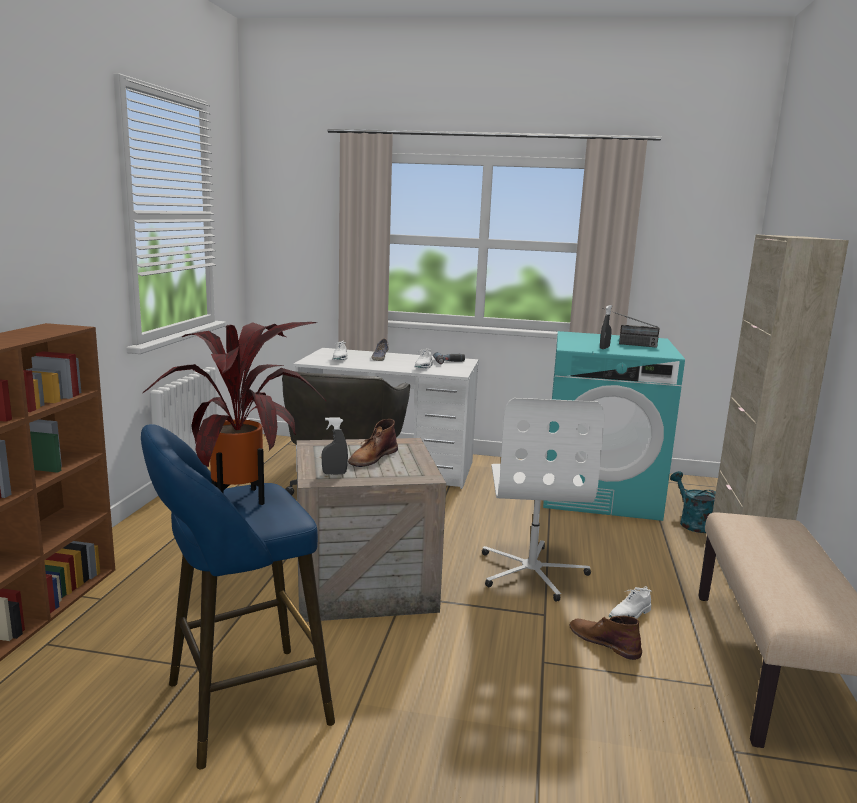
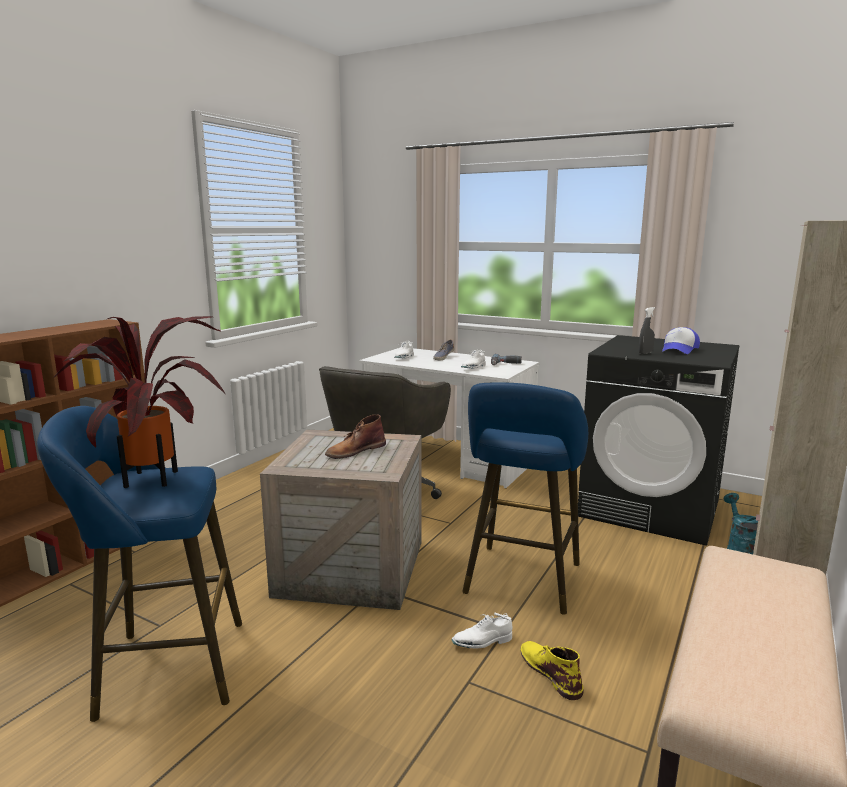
camera: 20 degrees right, 0 degrees up
grey spray bottle [321,417,348,475] -> none
white office chair [482,398,604,602] -> blue stool [462,382,588,615]
turquoise washing machine [543,331,685,521] -> black washing machine [578,335,740,546]
brown boot [570,615,642,660] -> yellow boot [520,641,584,700]
radio [605,309,659,348] -> cap [662,327,700,354]
white shoe [609,586,651,619] -> white shoe moved to [452,613,512,649]

